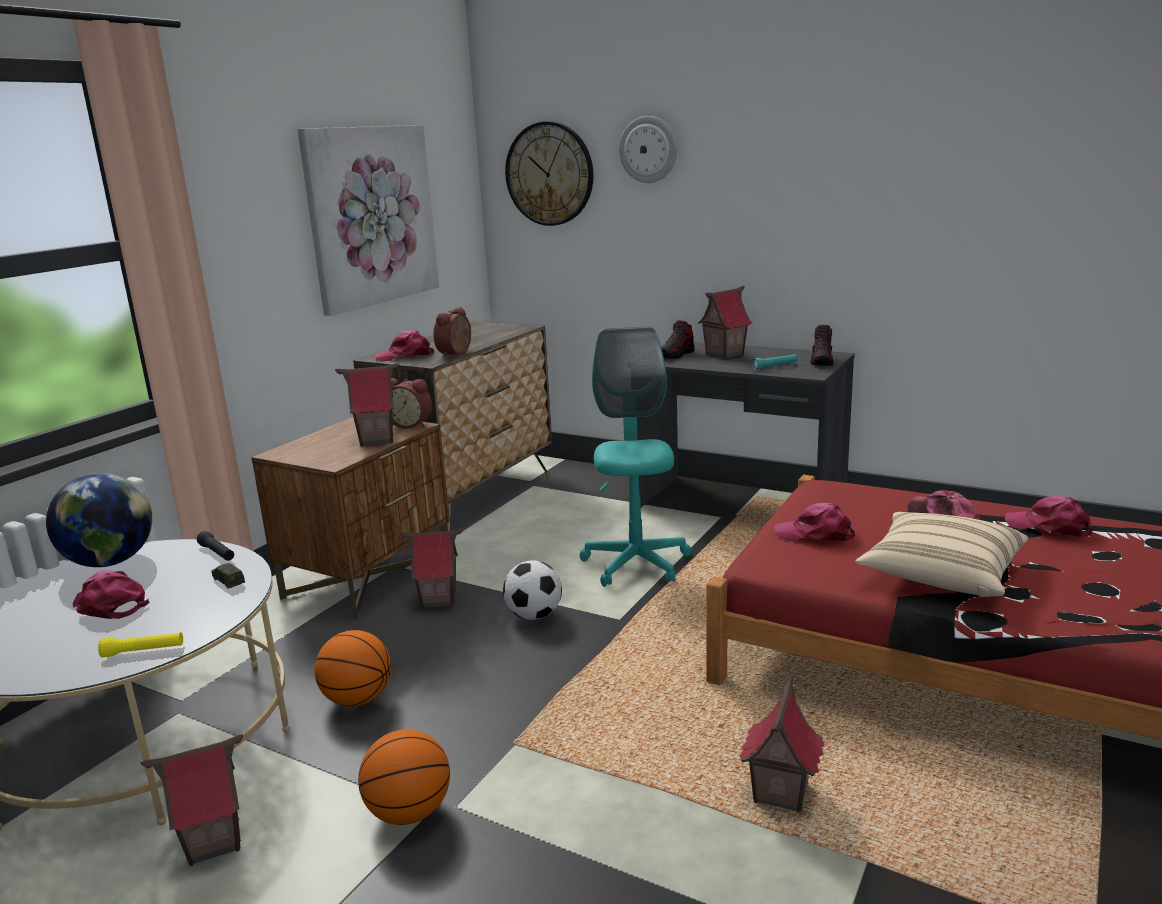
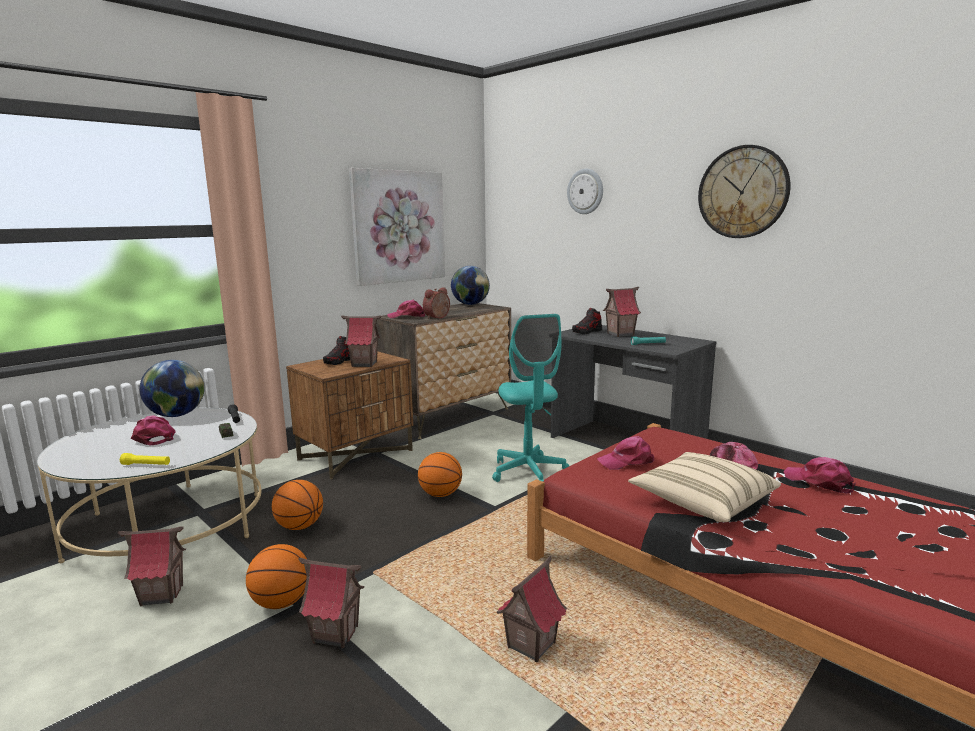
camera: 15 degrees right, 5 degrees down
alarm clock [391,378,432,429] -> none
toy house [400,529,463,608] -> toy house moved to [298,558,365,648]
football [503,561,562,620] -> basketball [418,452,462,497]
wall clock [505,122,593,226] -> wall clock moved to [698,145,791,238]
turquoise office chair [580,327,691,587] -> turquoise office chair turned 150 degrees clockwise [492,314,569,482]
pink cap [775,503,855,541] -> pink cap turned 45 degrees counterclockwise [597,436,654,470]
shoe [810,325,833,366] -> shoe moved to [323,336,350,365]
none -> globe [451,266,490,305]

